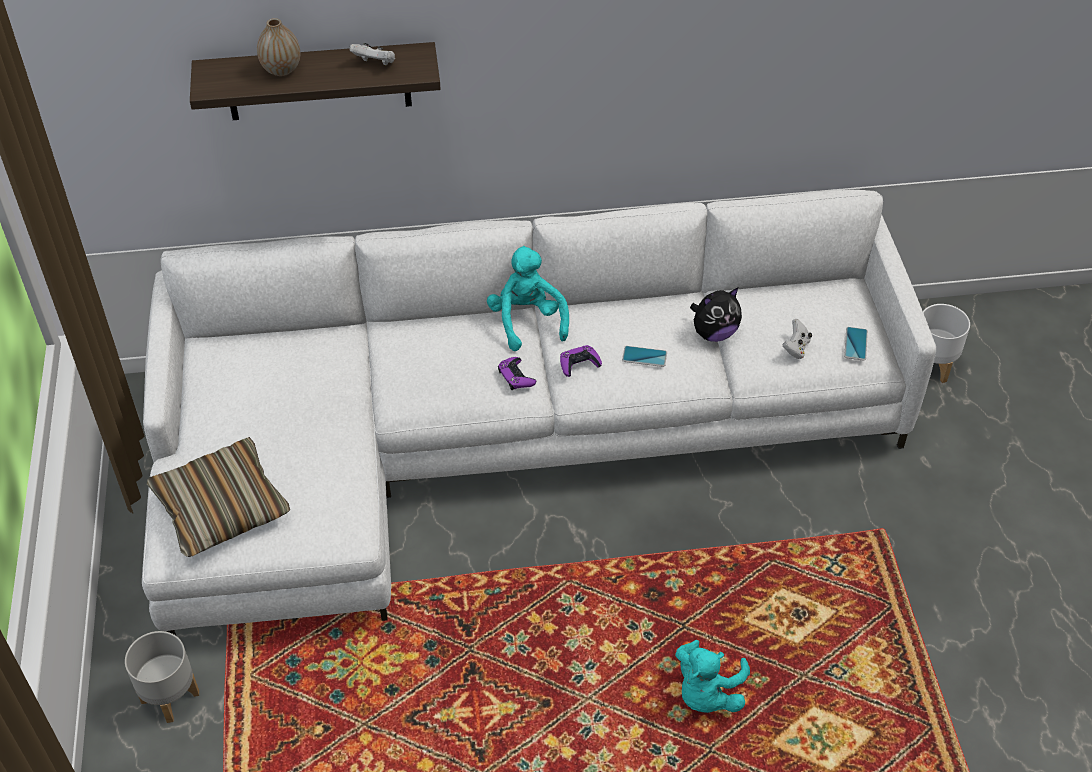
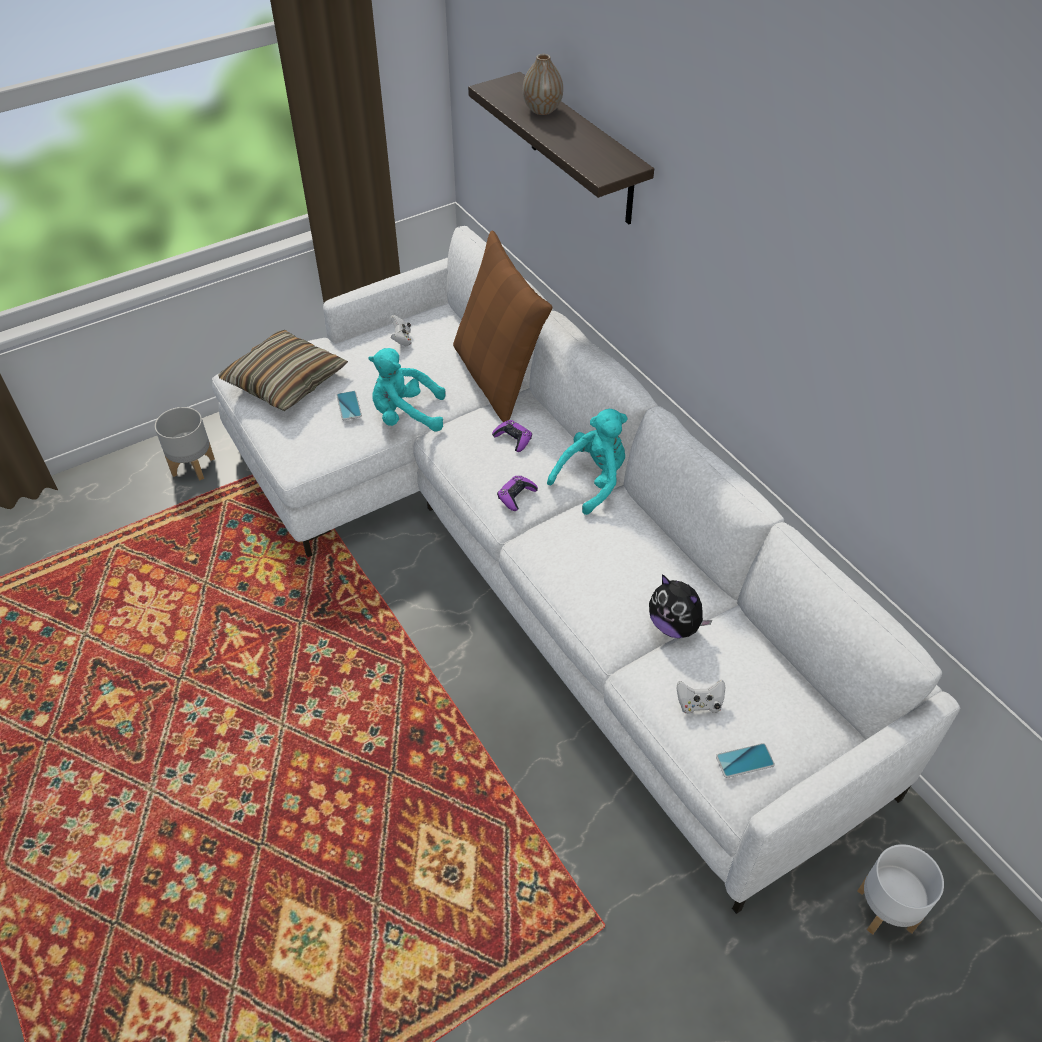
camera: 65 degrees right, 0 degrees up
white game controller [349,43,395,66] -> white game controller moved to [390,315,411,346]
purple game controller [560,345,602,377] -> purple game controller moved to [492,420,532,452]
phone [622,346,667,367] -> phone moved to [336,391,362,420]
turquoise plush toy [675,640,750,713] -> turquoise plush toy moved to [368,348,446,432]
none -> brown pillow [453,231,553,422]

